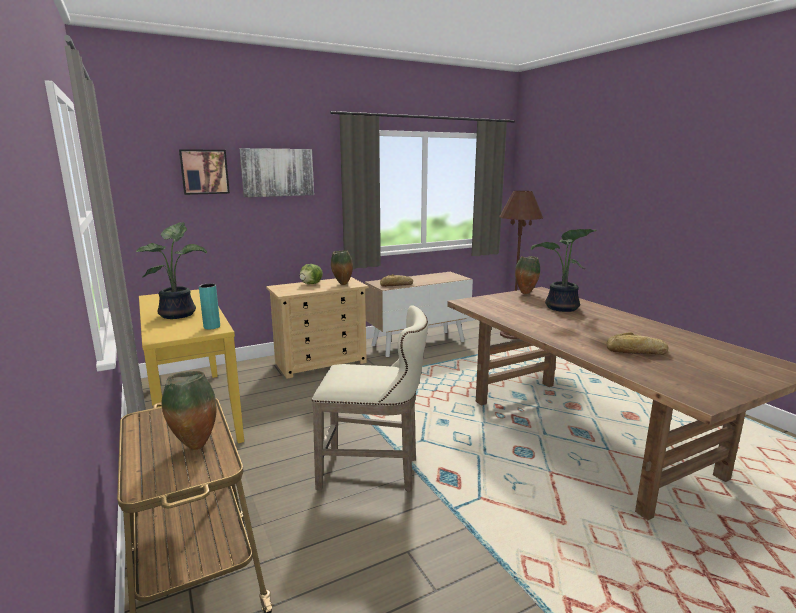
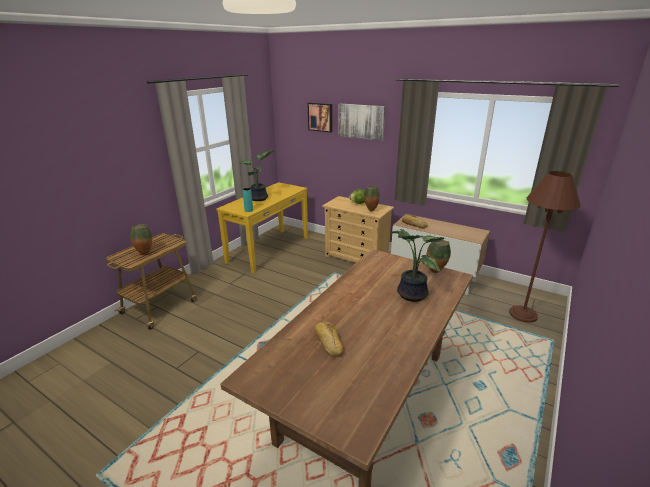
camera: 60 degrees right, 10 degrees up
beige stool [312,305,428,492] -> none

